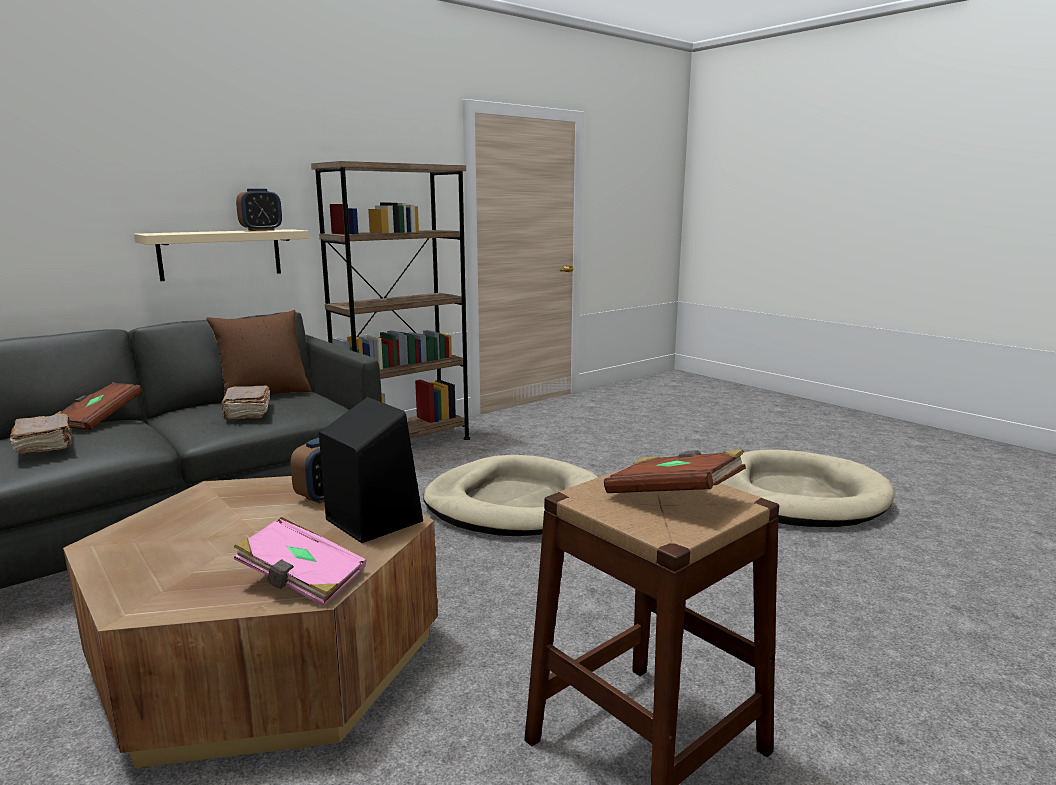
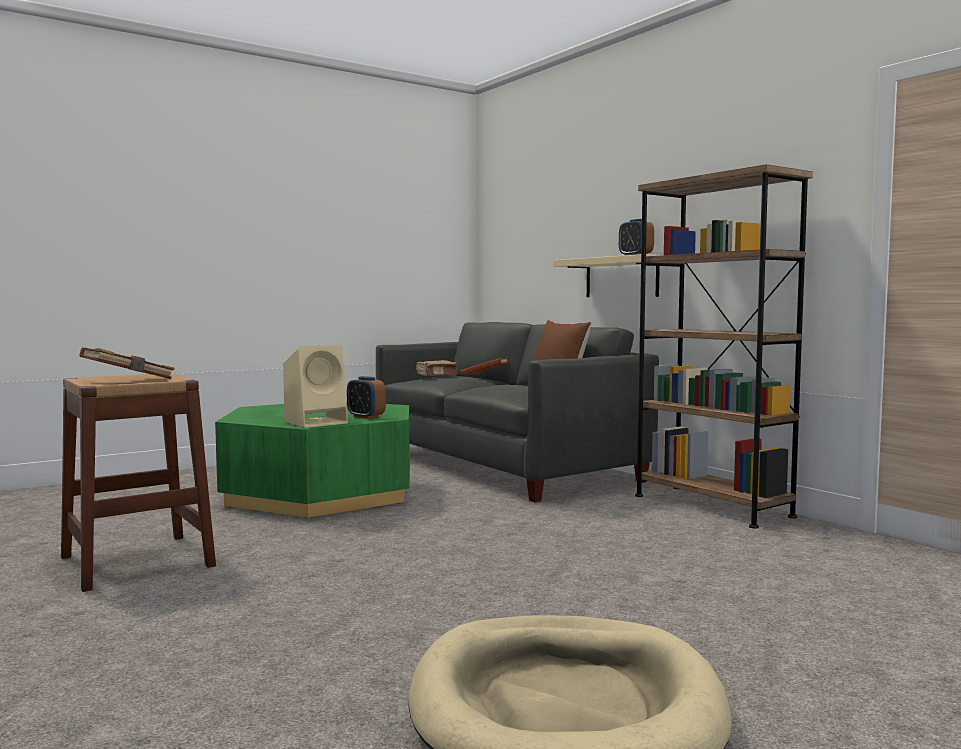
camera: 95 degrees right, 10 degrees down
brown coffee table [63,476,438,768] -> green coffee table [215,401,410,518]
brown book [222,385,270,420] -> none
pink book [234,517,366,607] -> none
black speaker [319,397,423,543] -> beige speaker [283,345,348,428]
beige dog bed [423,455,598,536] -> none

